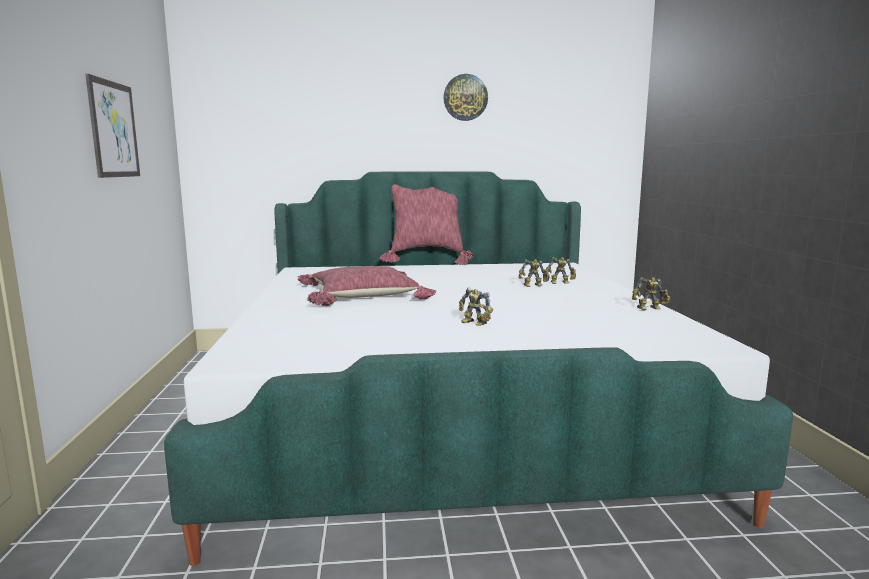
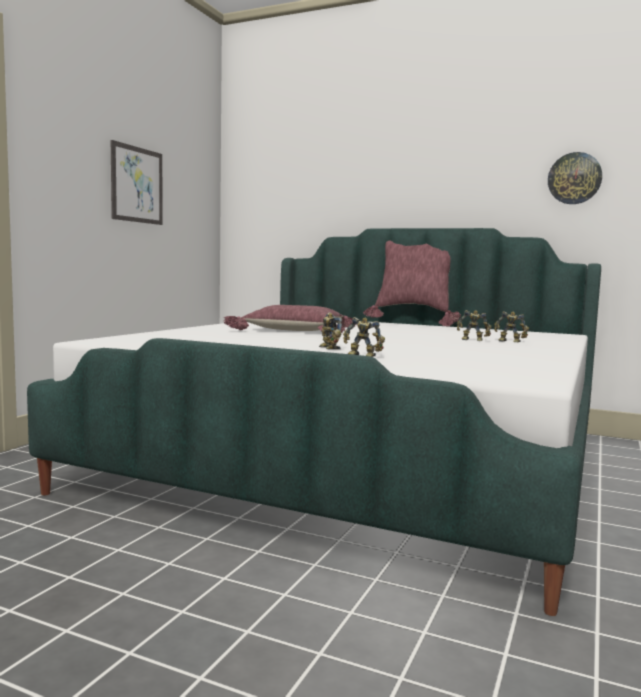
camera: 30 degrees right, 5 degrees down
wall clock [443,74,488,121] -> wall clock moved to [548,152,602,204]
toy robot [632,277,670,310] -> toy robot moved to [343,317,385,357]

